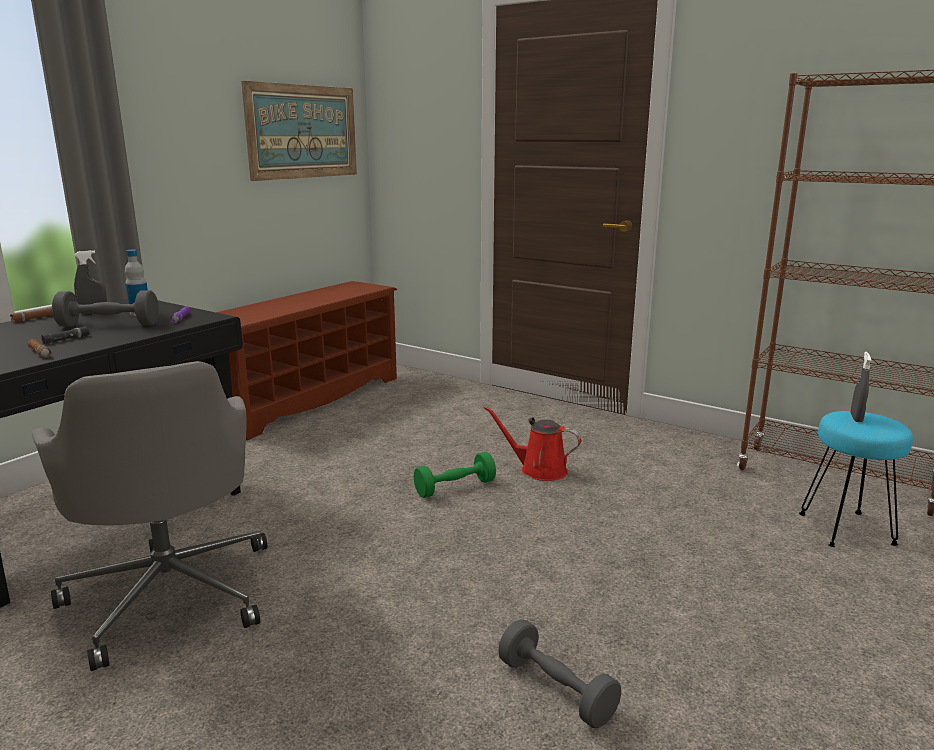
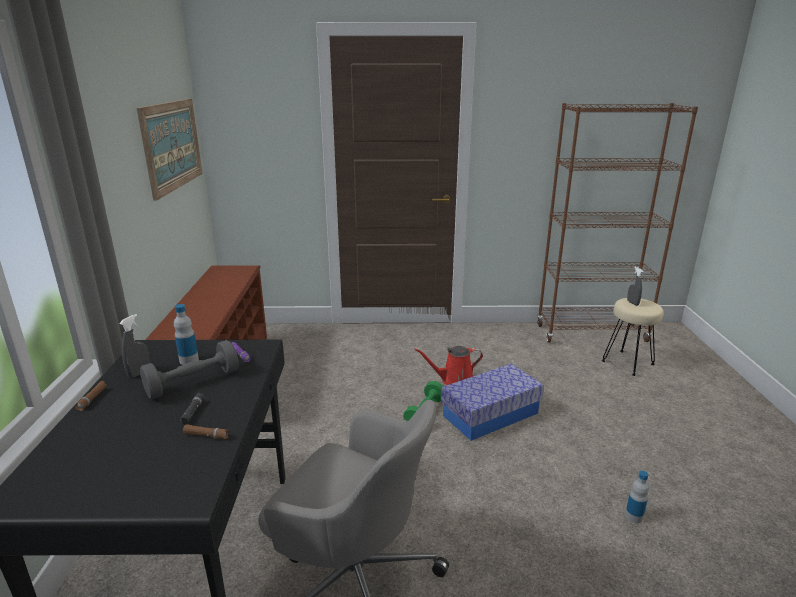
camera: 35 degrees left, 5 degrees up
grey dumbbell [498,619,621,728] -> bottle [625,471,649,523]
turquoise stool [799,411,913,547] -> beige stool [602,298,664,376]
none -> storage box [441,364,544,441]

